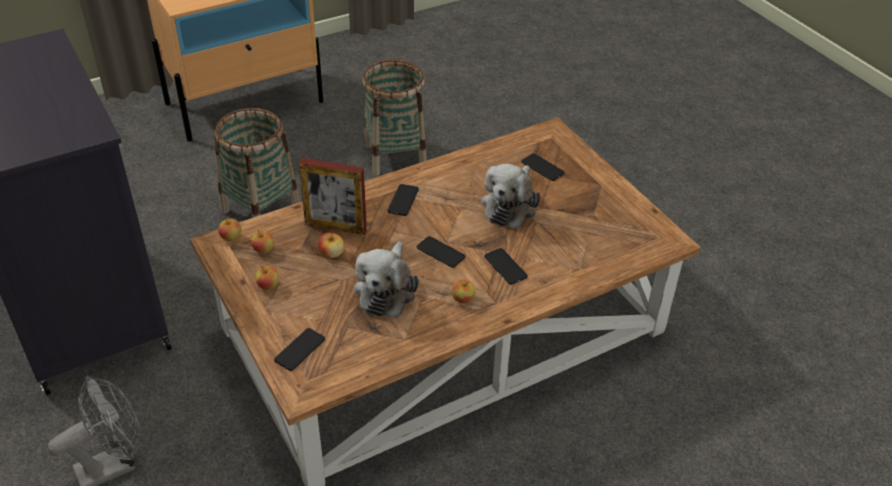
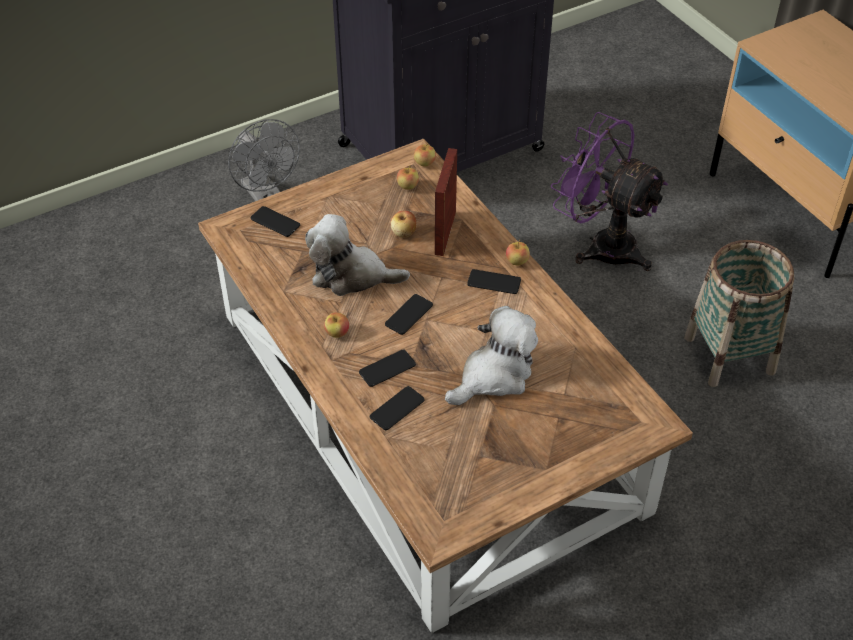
camera: 90 degrees right, 5 degrees up
basket [214,108,300,218] -> purple fan [551,112,668,271]
apple [255,266,279,290] -> apple moved to [506,240,530,265]
plush toy [481,164,541,229] -> plush toy turned 120 degrees clockwise [445,306,538,405]
phone [521,153,565,181] -> phone moved to [370,386,425,430]

